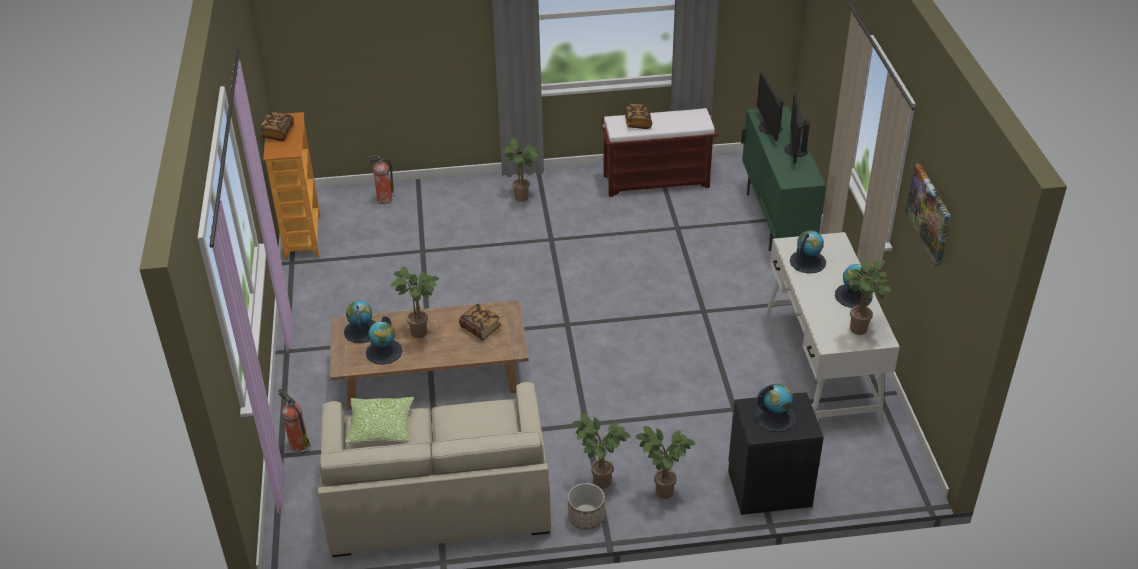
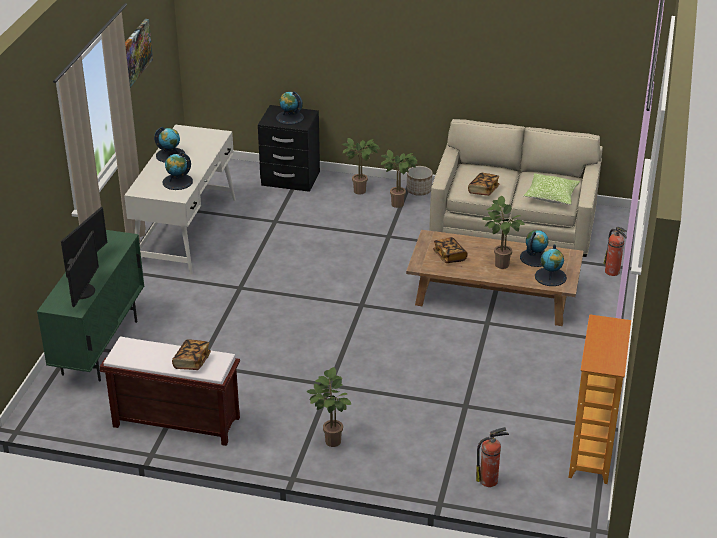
camera: 160 degrees left, 5 degrees down
book [260,112,294,141] -> book moved to [468,173,499,196]
potted plant [843,260,891,335] -> none

